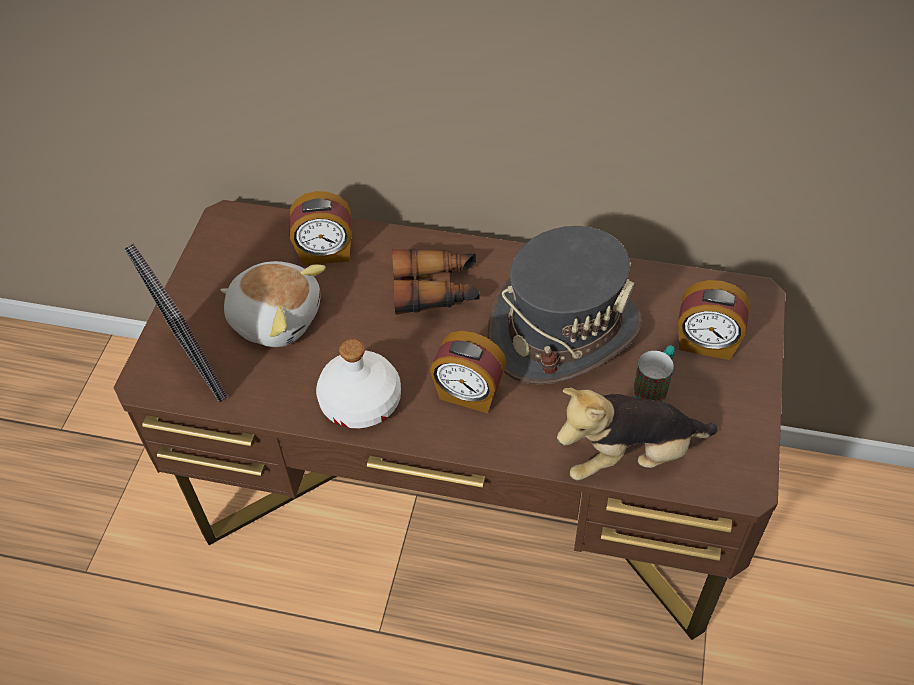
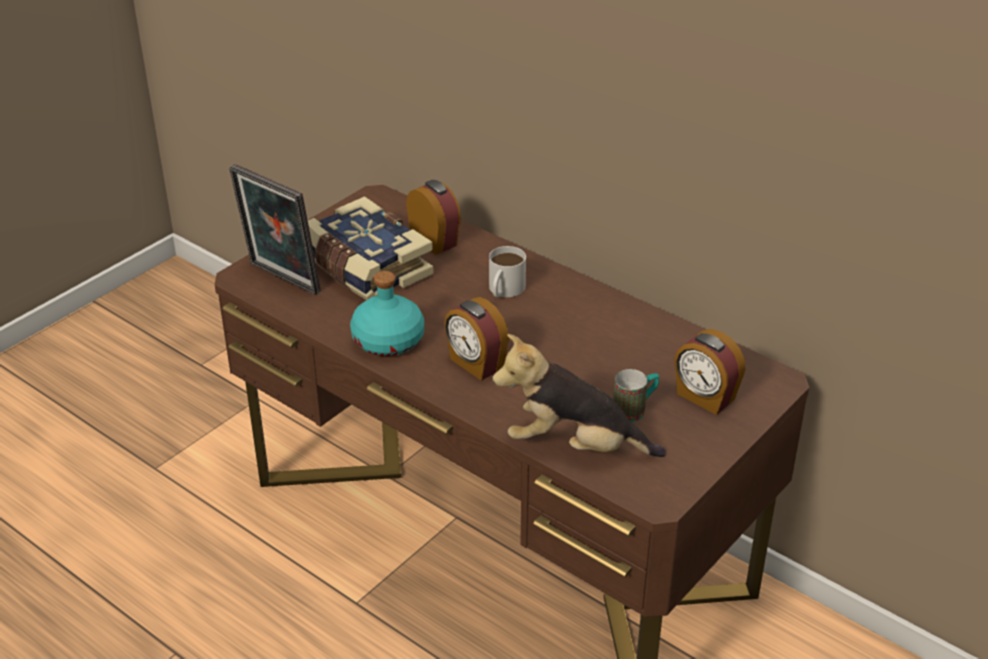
camera: 25 degrees right, 15 degrees down
picture frame [125,244,228,402] -> picture frame turned 45 degrees counterclockwise [229,164,321,295]
plush toy [220,261,326,347] -> book [308,196,434,300]
alarm clock [290,191,352,265] -> alarm clock turned 150 degrees counterclockwise [406,180,461,255]
white bottle [316,339,401,429] -> turquoise bottle [350,271,424,356]
binoculars [392,249,480,315] -> white mug [489,246,526,297]
grey hat [488,226,642,384] -> none

